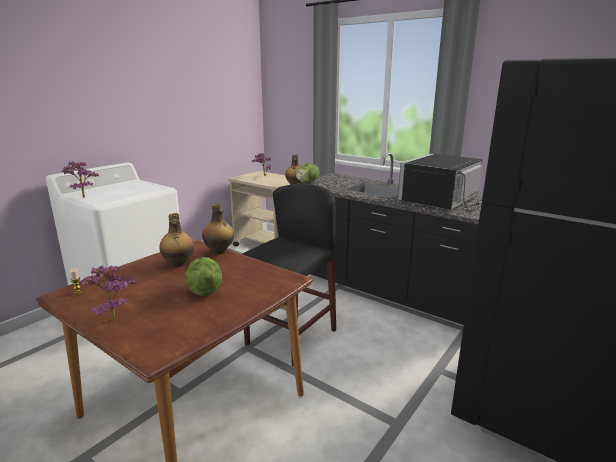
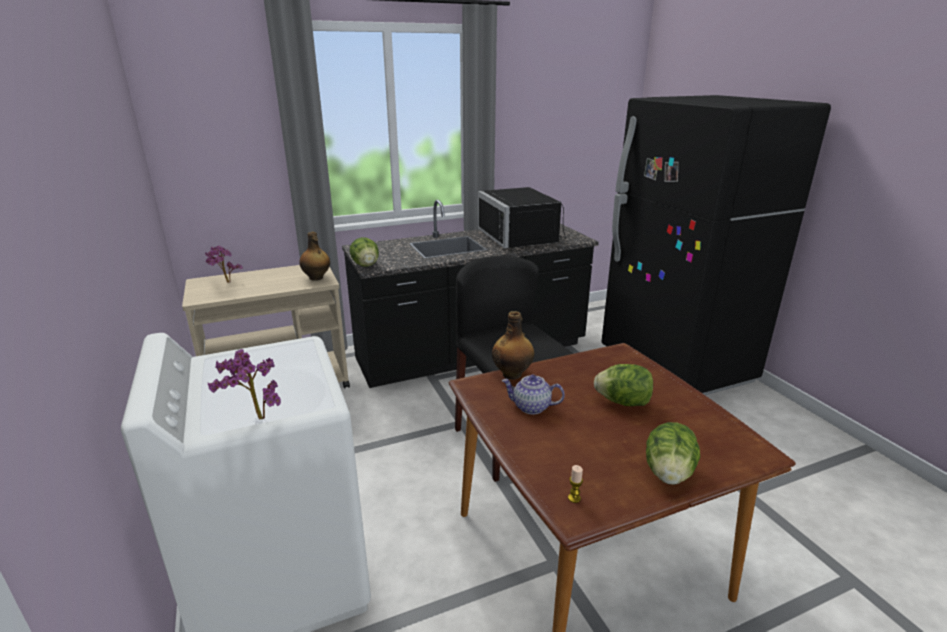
camera: 60 degrees left, 5 degrees up
potted plant [82,265,138,321] -> lettuce [646,422,700,485]
bottle [159,213,194,267] -> teapot [502,375,565,415]

